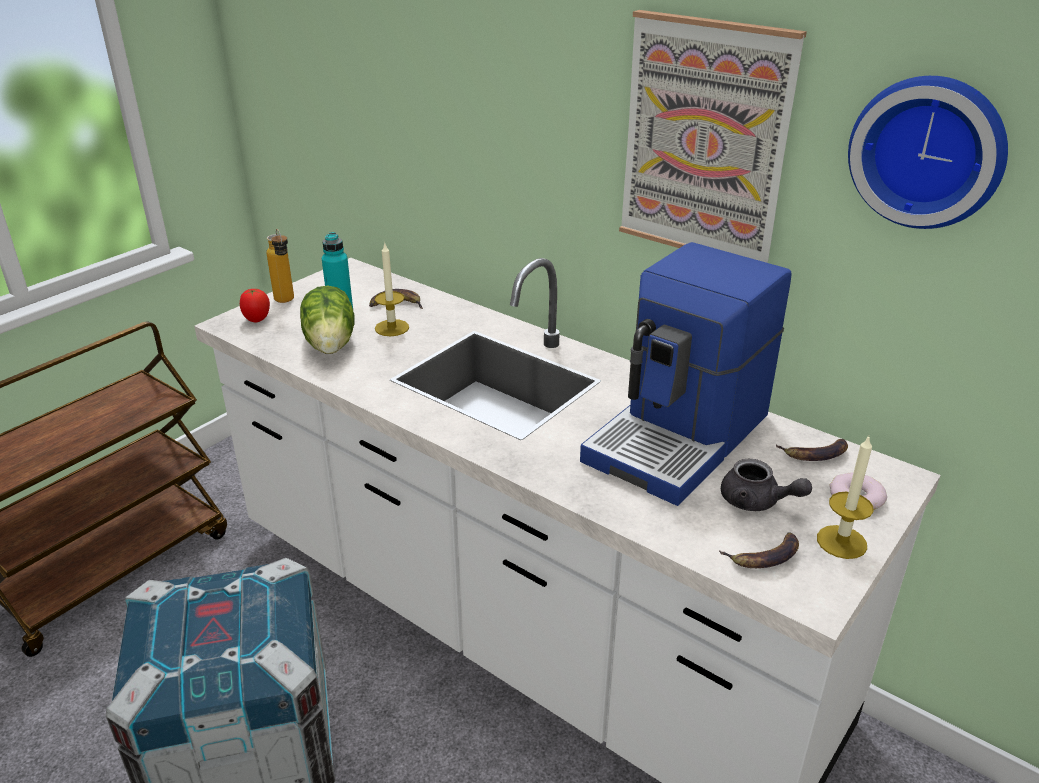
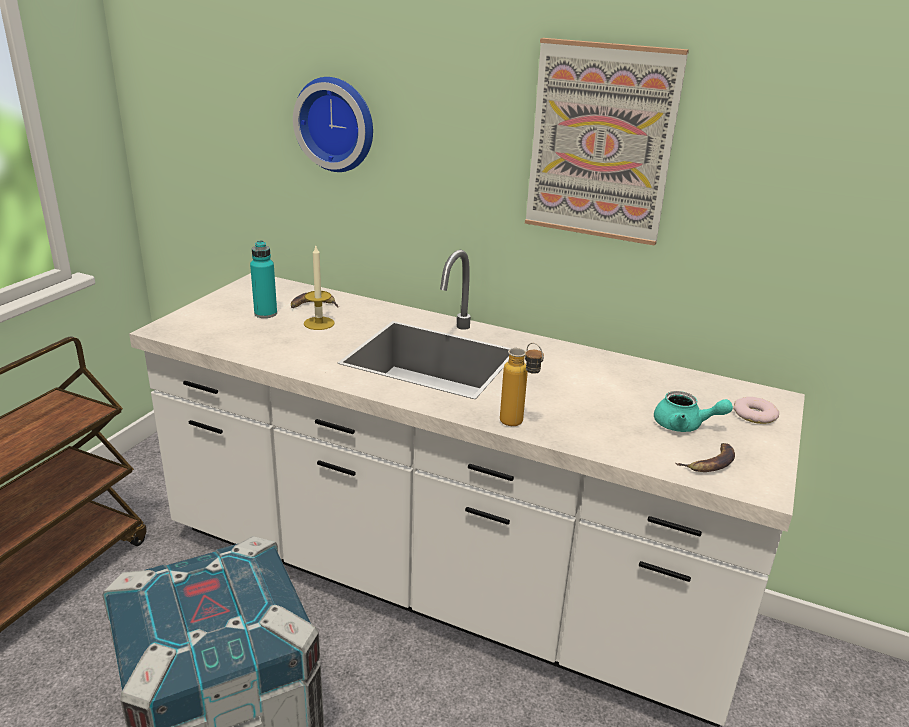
camera: 15 degrees left, 5 degrees down
tomato [240,289,270,322] -> none
bottle [266,229,294,303] -> bottle moved to [500,343,544,426]
lettuce [300,285,355,354] -> none
coffee machine [580,242,792,506] -> none
grey teapot [721,459,812,511] -> turquoise teapot [654,391,733,432]
banana [776,439,848,461] -> none
candle [817,436,874,559] -> none
wall clock [848,76,1008,229] -> wall clock moved to [293,77,373,172]

